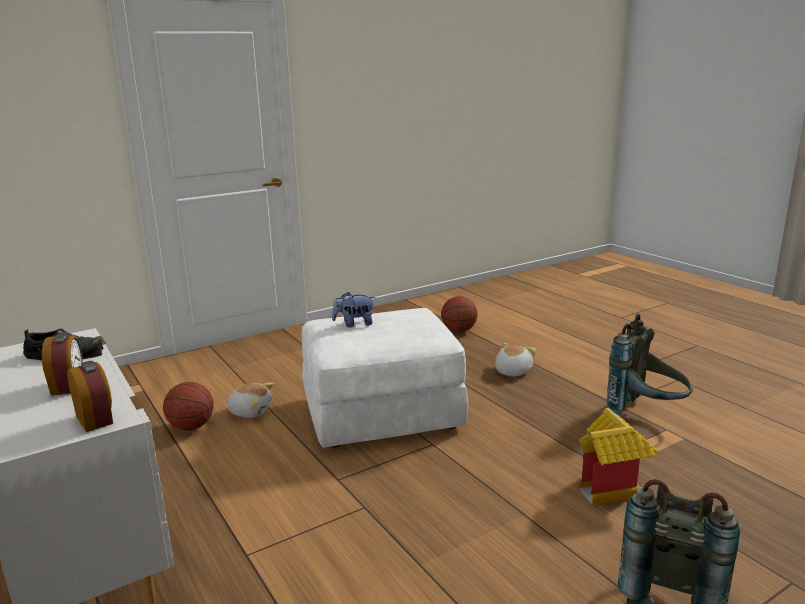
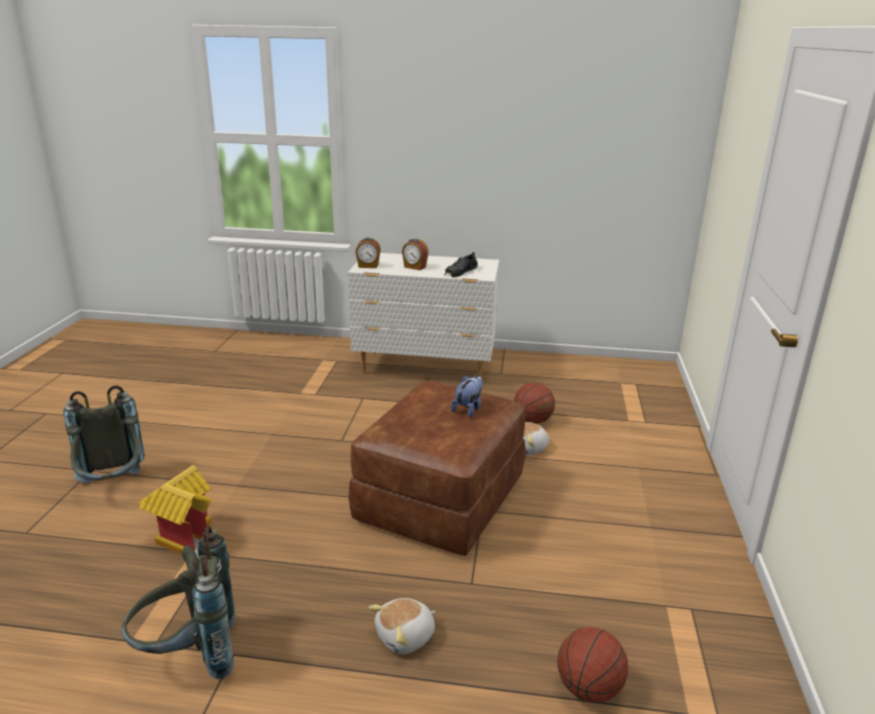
camera: 130 degrees right, 5 degrees up
white ottoman [302,308,468,448] -> brown ottoman [348,381,525,556]
plush toy [495,343,536,376] -> plush toy turned 75 degrees clockwise [368,598,436,654]

